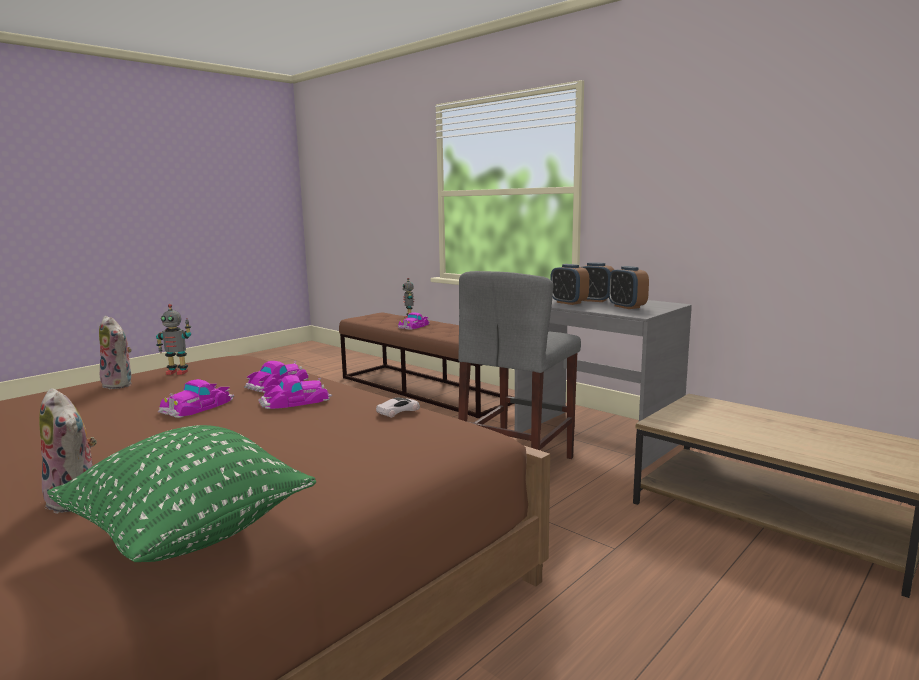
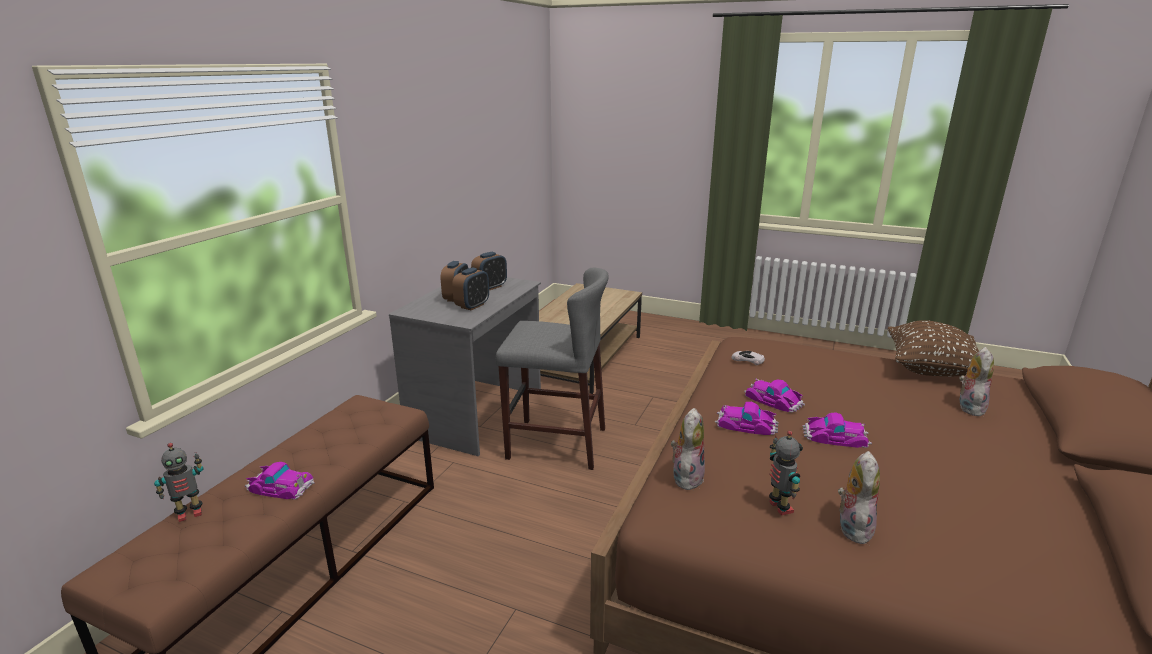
camera: 110 degrees left, 10 degrees up
green pillow [47,425,316,562] -> brown pillow [887,320,979,376]
none -> plush toy [671,408,705,490]

